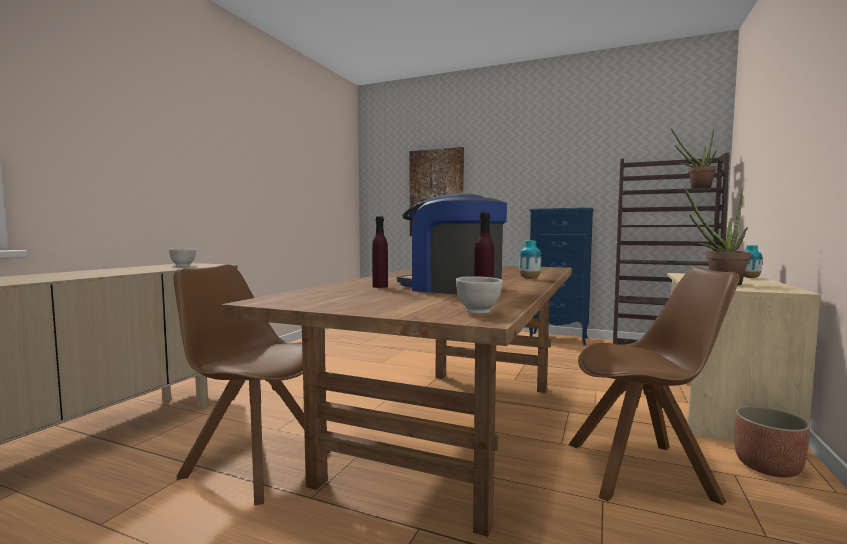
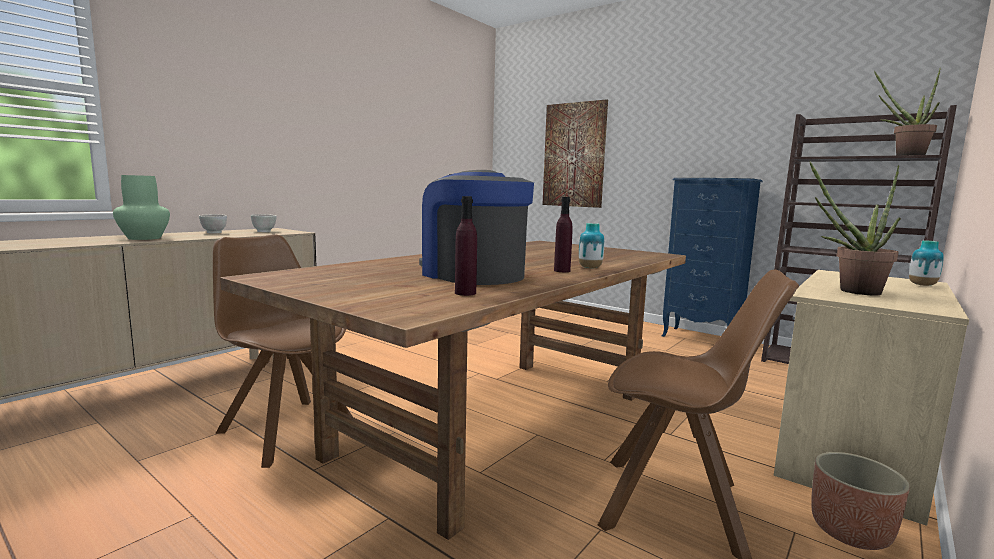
camera: 15 degrees right, 5 degrees up
purple bottle [372,216,388,288] -> purple bottle moved to [554,197,573,272]
white bowl [456,276,503,314] -> white bowl moved to [199,214,227,234]
none -> green vase [113,175,170,240]

